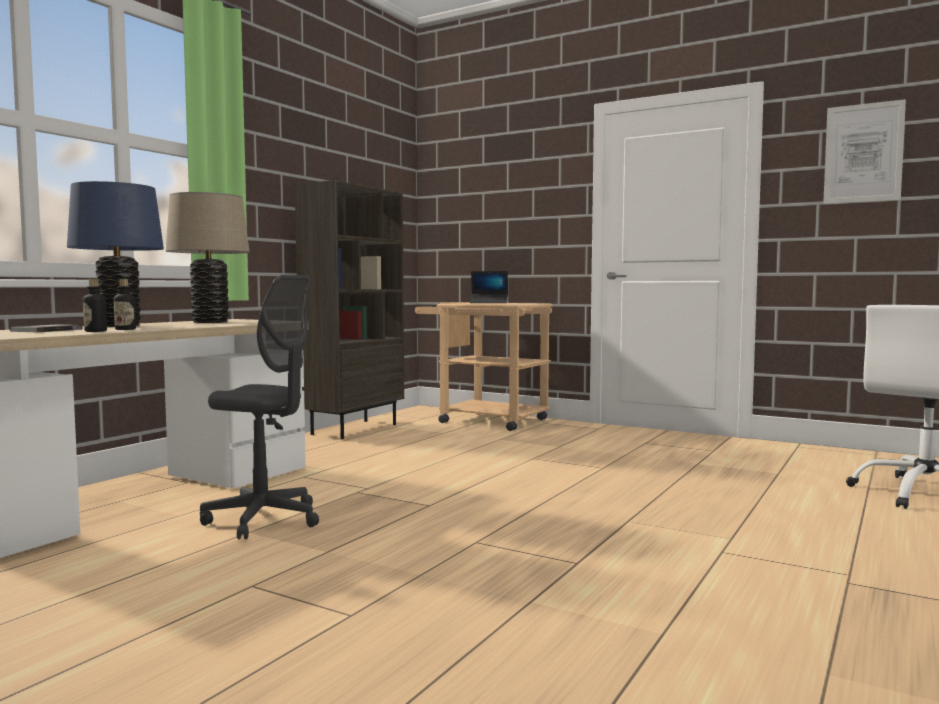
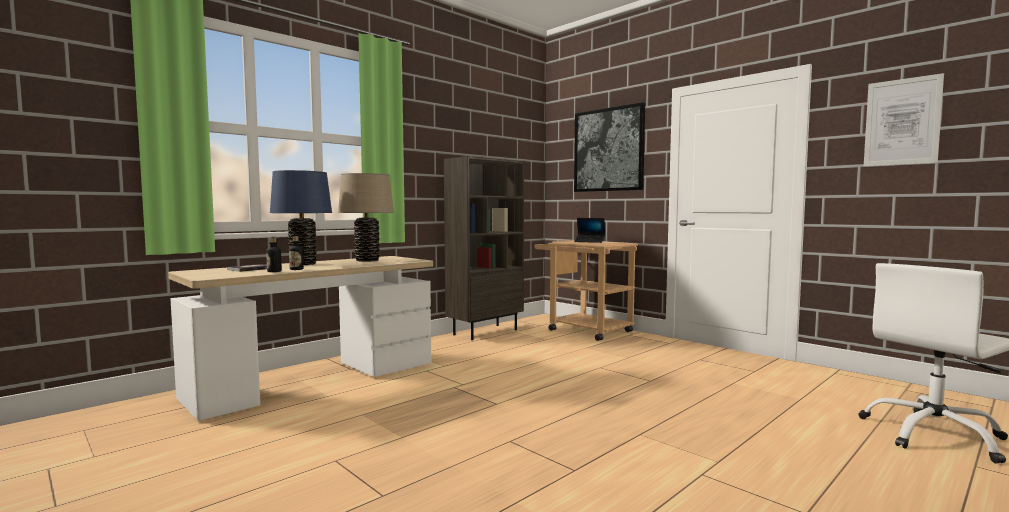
camera: 15 degrees right, 0 degrees up
grey office chair [200,275,319,539] -> none
none -> picture [574,102,645,192]

